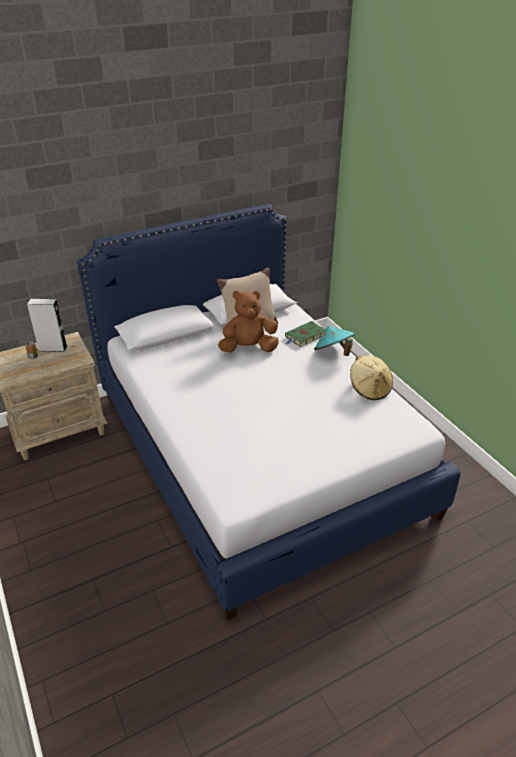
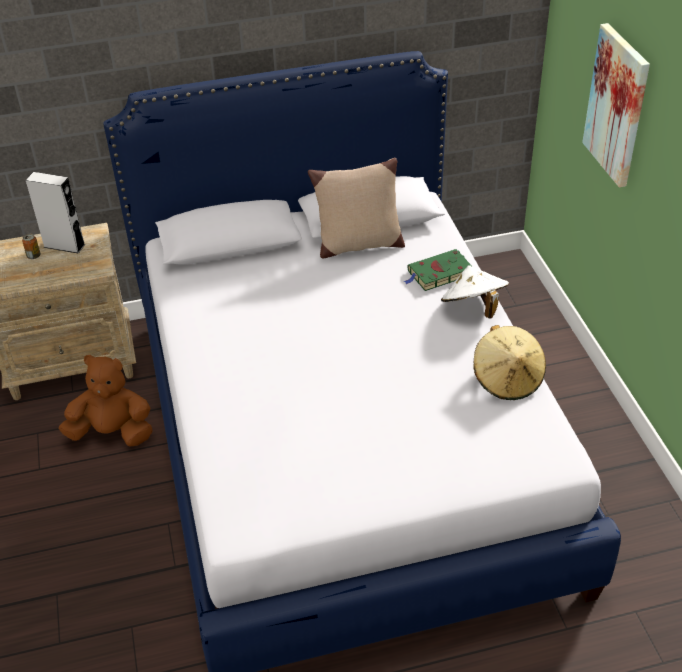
camera: 15 degrees right, 5 degrees up
brown plush toy [218,290,279,353] -> brown plush toy moved to [59,355,152,447]
turquoise hat [314,326,355,356] -> white hat [441,265,509,319]
none -> picture [582,23,650,187]

